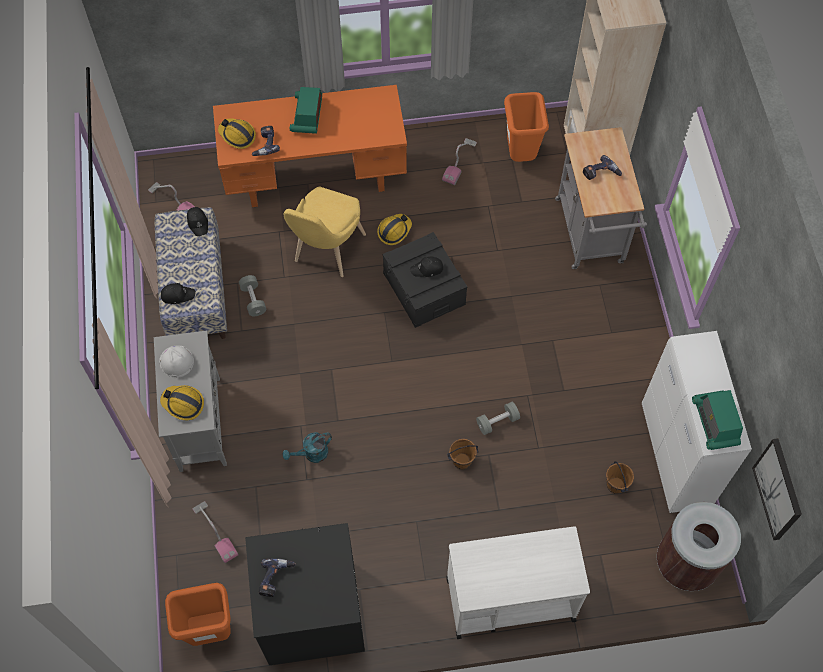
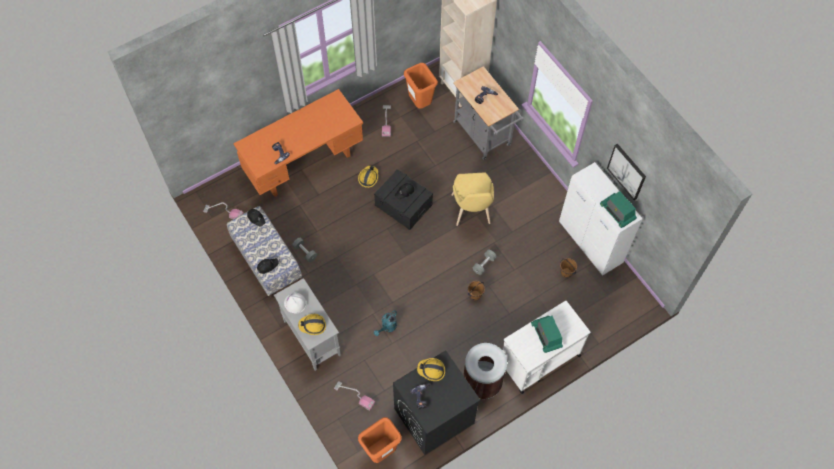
camera: 25 degrees left, 0 degrees up
hard hat [218,118,256,149] -> hard hat moved to [417,358,445,381]
yellow chair [284,186,366,277] -> yellow chair moved to [452,172,494,226]
radio [290,87,322,134] -> radio moved to [531,316,563,353]
brown trash can [657,502,741,591] -> brown trash can moved to [463,343,507,399]
picture [752,438,802,540] -> picture moved to [607,144,646,200]

